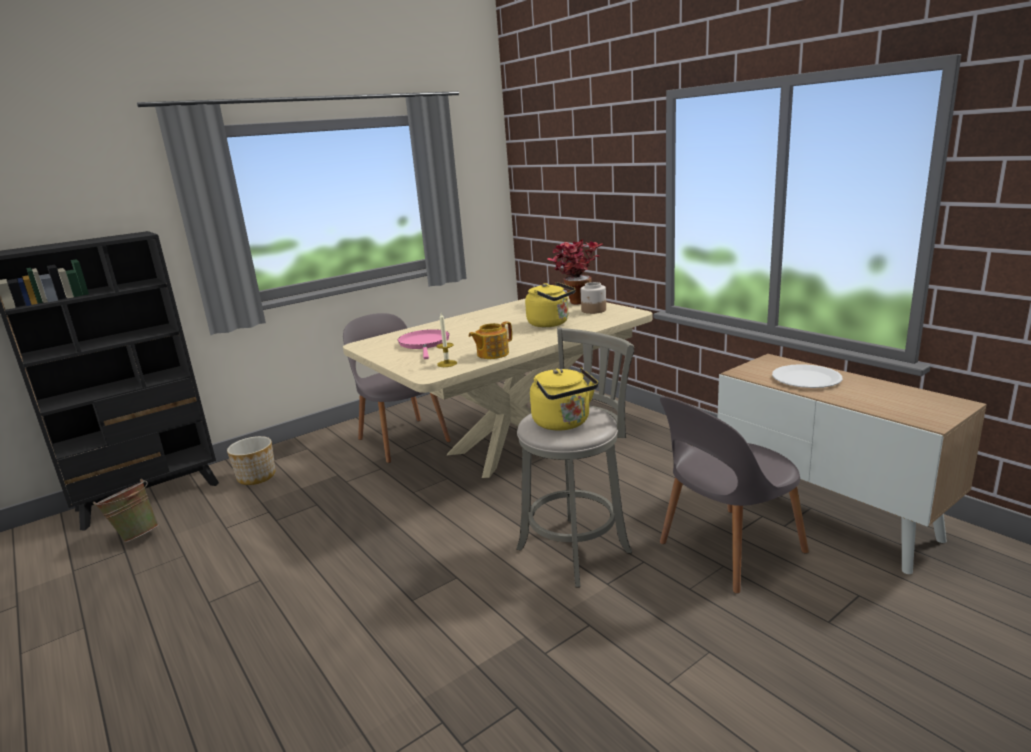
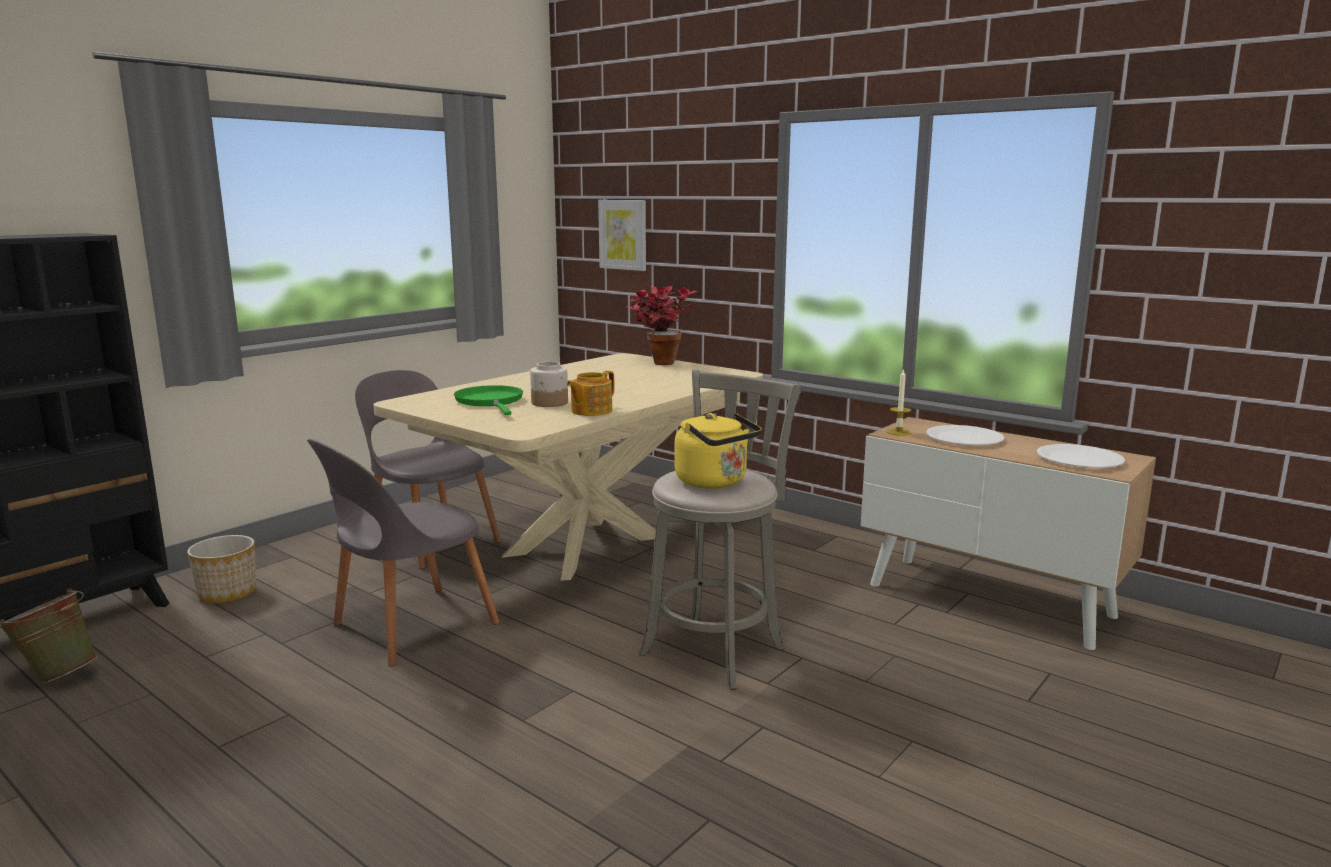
camera: 15 degrees left, 5 degrees down
pink frying pan [398,329,449,359] -> green frying pan [454,385,523,415]
candle [436,313,457,367] -> candle moved to [887,368,911,436]
yellow kettle [525,282,576,327] -> none
jar [581,282,606,314] -> jar moved to [530,362,568,407]
grey chair [660,396,809,594] -> grey chair moved to [307,439,500,666]
none -> picture [598,200,646,271]
none -> white plate [1037,444,1125,468]

